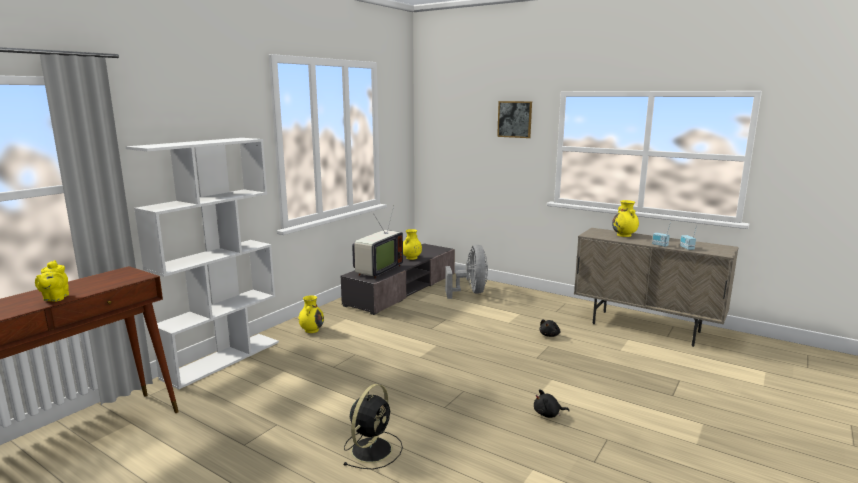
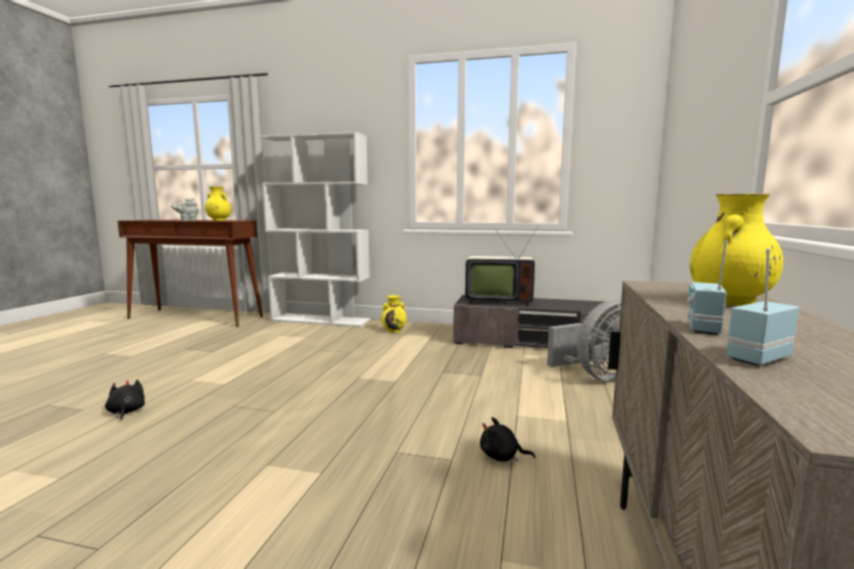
camera: 70 degrees right, 5 degrees down
yellow teapot [35,260,69,302] -> grey teapot [171,198,198,221]
black fan [344,384,403,469] -> none
yellow vase [403,229,422,260] -> yellow vase moved to [205,187,231,221]
picture [497,101,532,138] -> none
black plush toy [534,389,570,418] -> black plush toy moved to [105,380,145,421]

